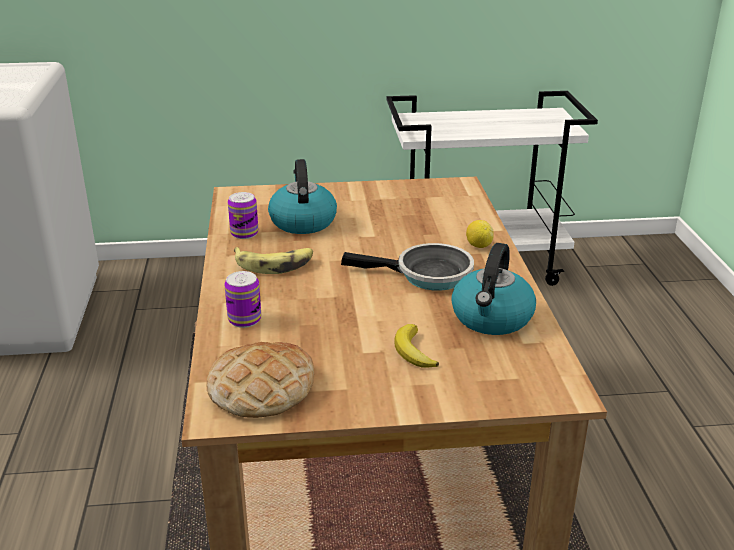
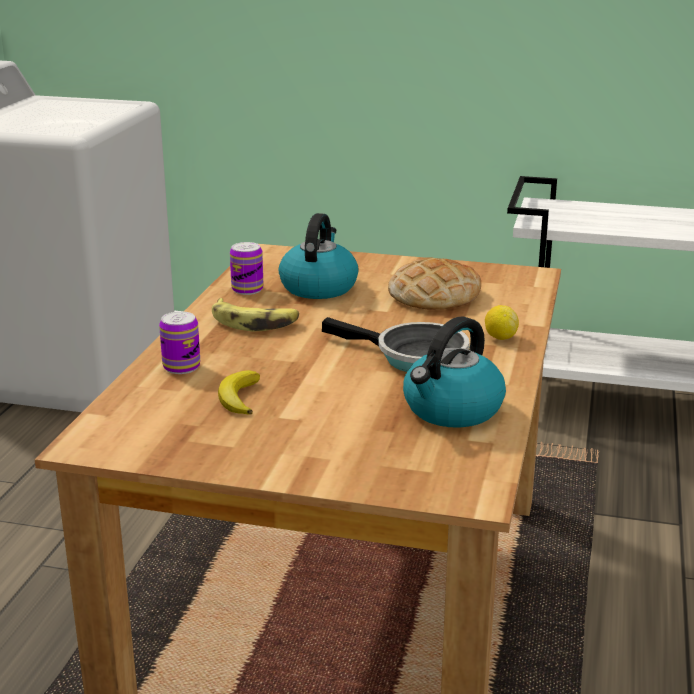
camera: 20 degrees right, 5 degrees down
bread [206,342,314,418] -> bread moved to [388,257,481,310]
banana [394,324,439,368] -> banana moved to [218,370,260,415]

